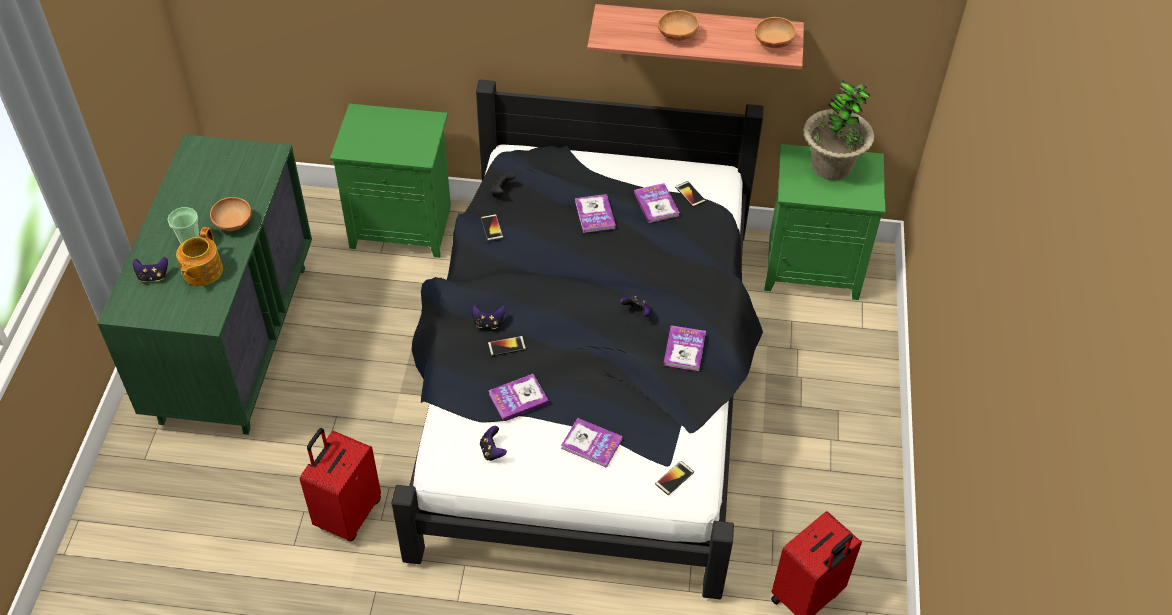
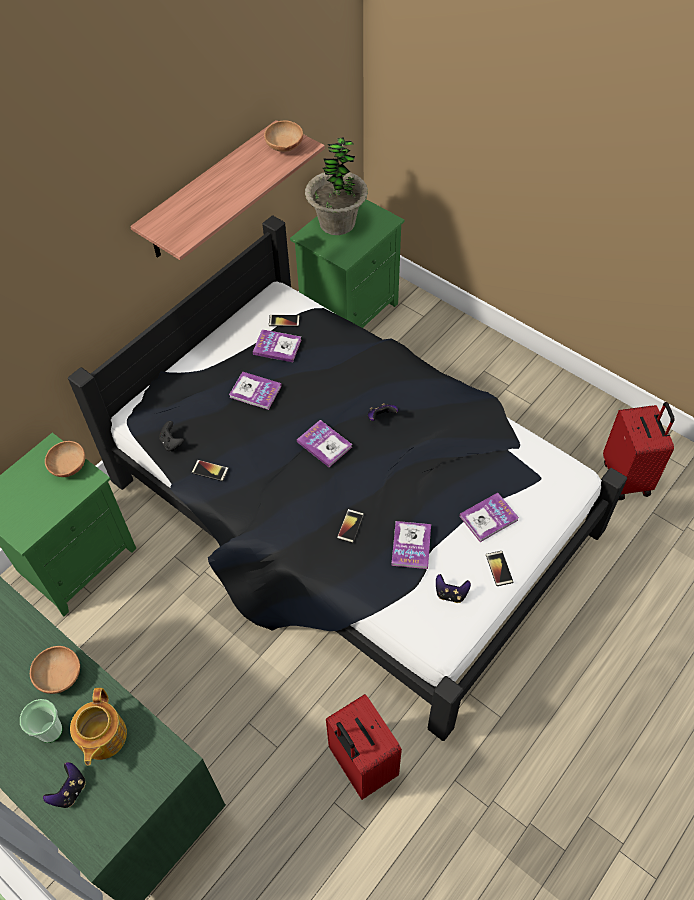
camera: 55 degrees left, 5 degrees up
teapot [176,227,223,286] -> teapot turned 45 degrees clockwise [70,688,127,766]
game controller [472,304,505,329] -> none
phone [655,461,694,495] -> phone moved to [486,551,513,586]
brown bowl [658,10,699,41] -> brown bowl moved to [45,441,85,477]
book [663,325,706,371] -> book moved to [297,420,352,467]

